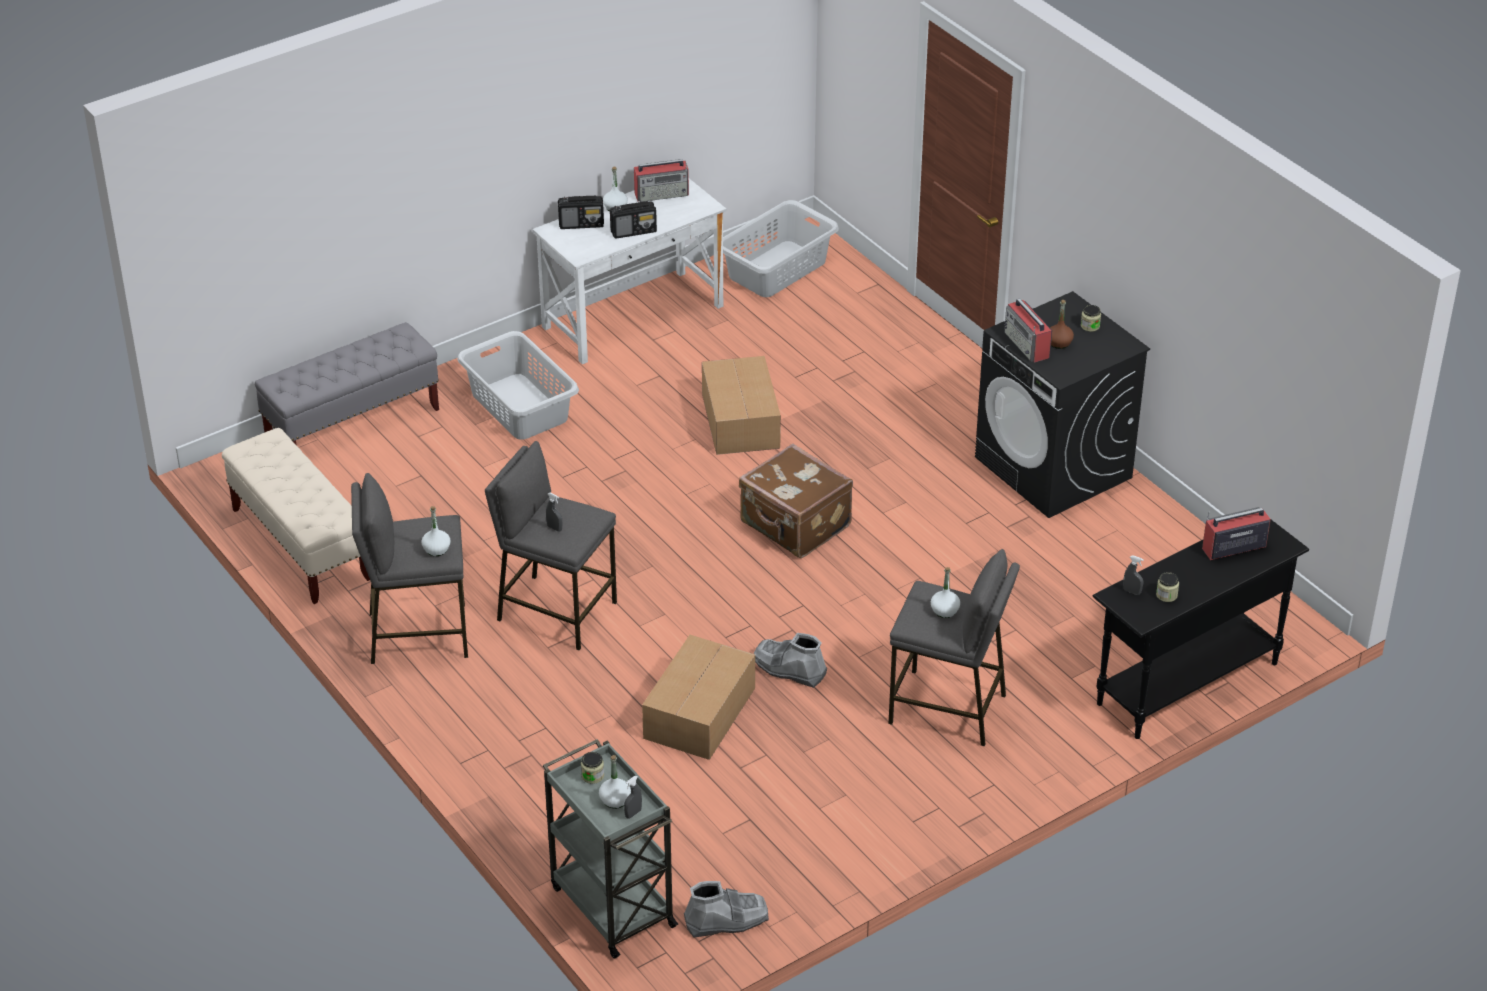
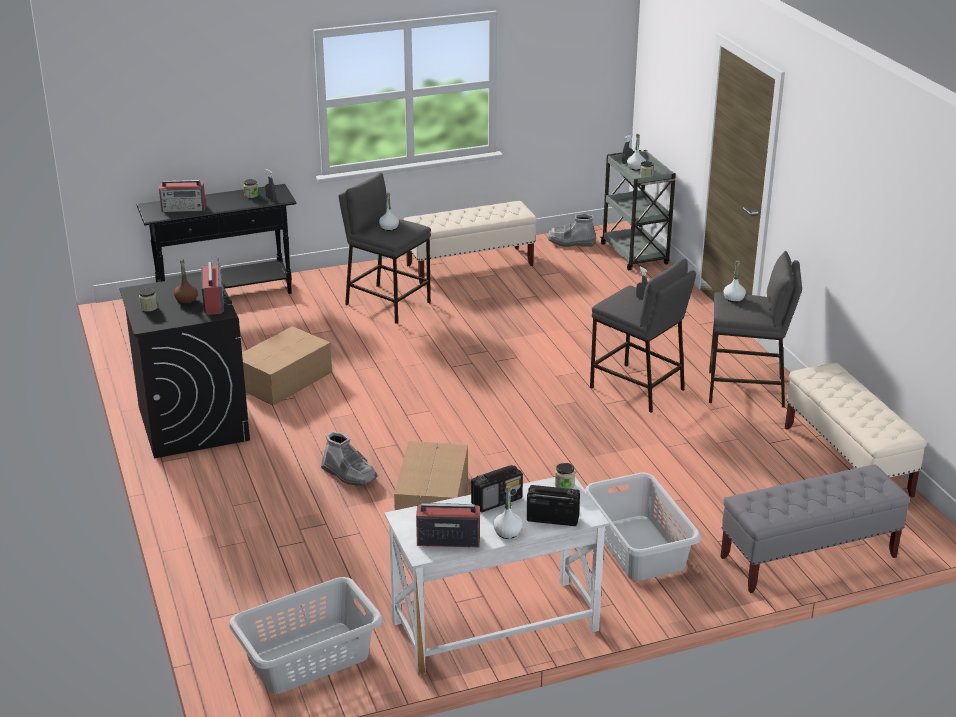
camera: 165 degrees left, 10 degrees down
radio [610,201,657,239] -> radio turned 150 degrees clockwise [471,465,523,512]
cardboard box [642,635,755,760] -> cardboard box moved to [242,326,332,405]
brown suitcase [739,444,853,558] -> none
grey boot [754,633,827,688] -> grey boot moved to [321,431,377,486]
none -> beige bench [404,201,537,284]
none -> jar [555,463,575,489]

